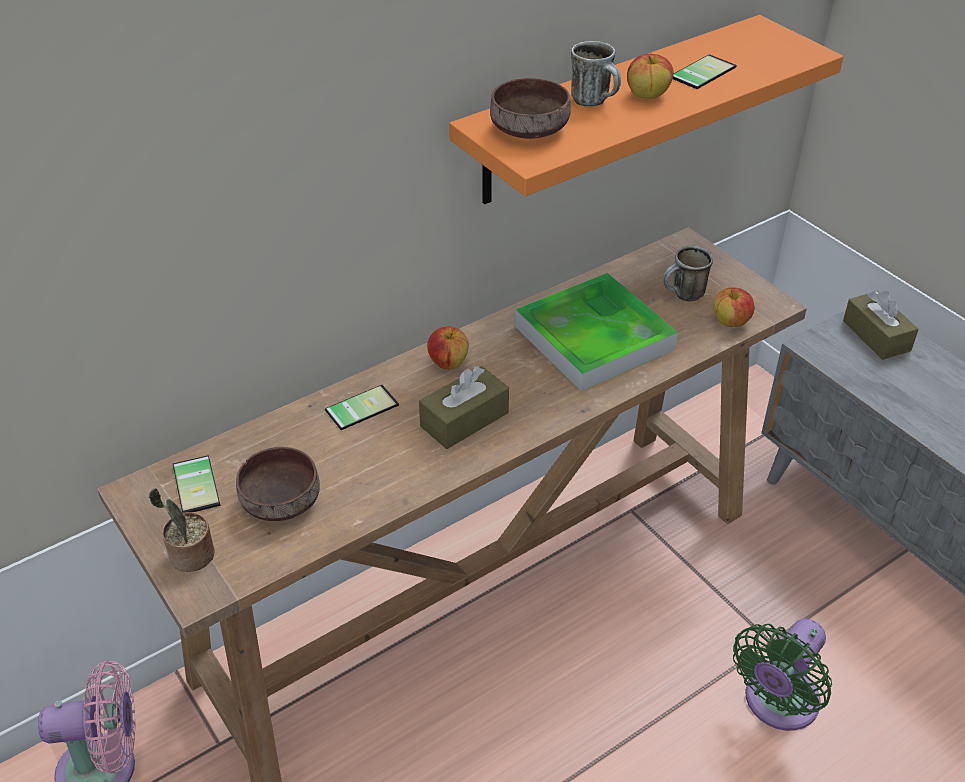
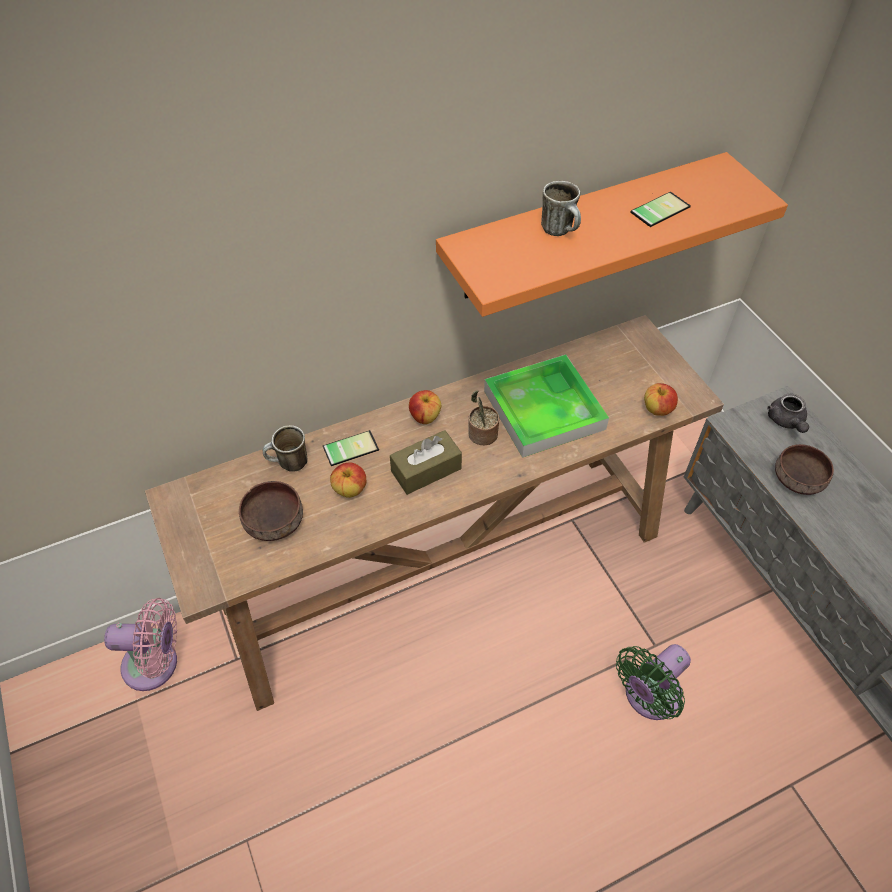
camera: 10 degrees right, 10 degrees up
potted plant [149,488,214,572] -> potted plant moved to [468,390,499,445]
phone [173,455,220,513] -> none
brown bowl [490,78,571,139] -> brown bowl moved to [775,444,834,495]
apple [627,54,674,99] -> apple moved to [330,463,366,498]
mug [663,246,713,302] -> mug moved to [263,425,308,472]
brown tissue box [843,291,919,360] -> grey teapot [767,394,809,433]

